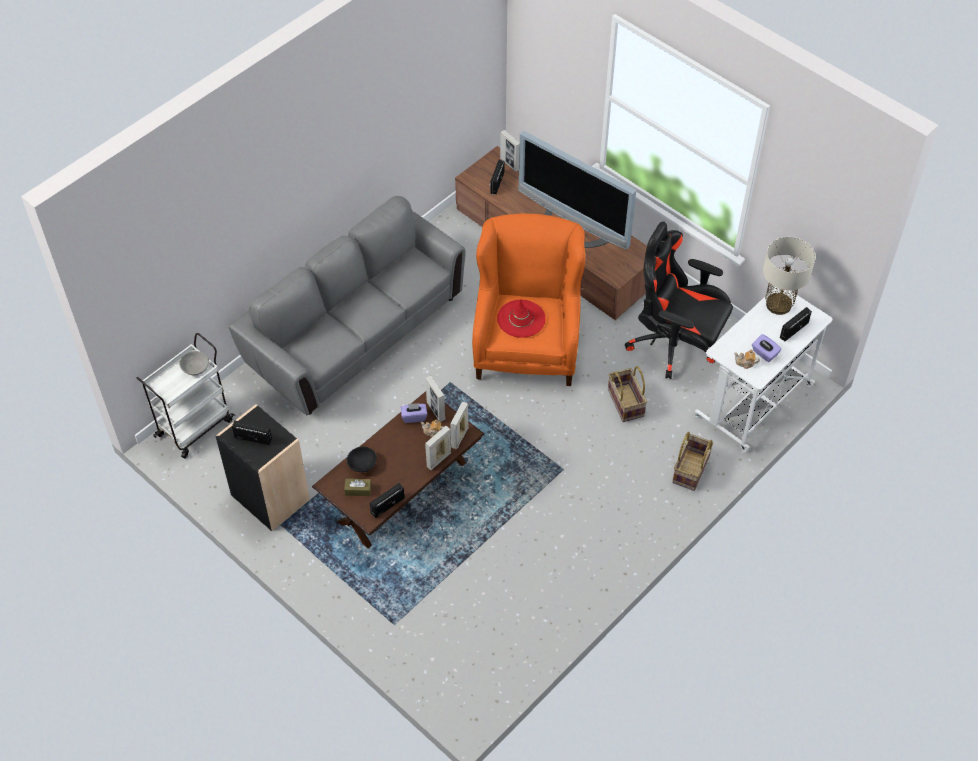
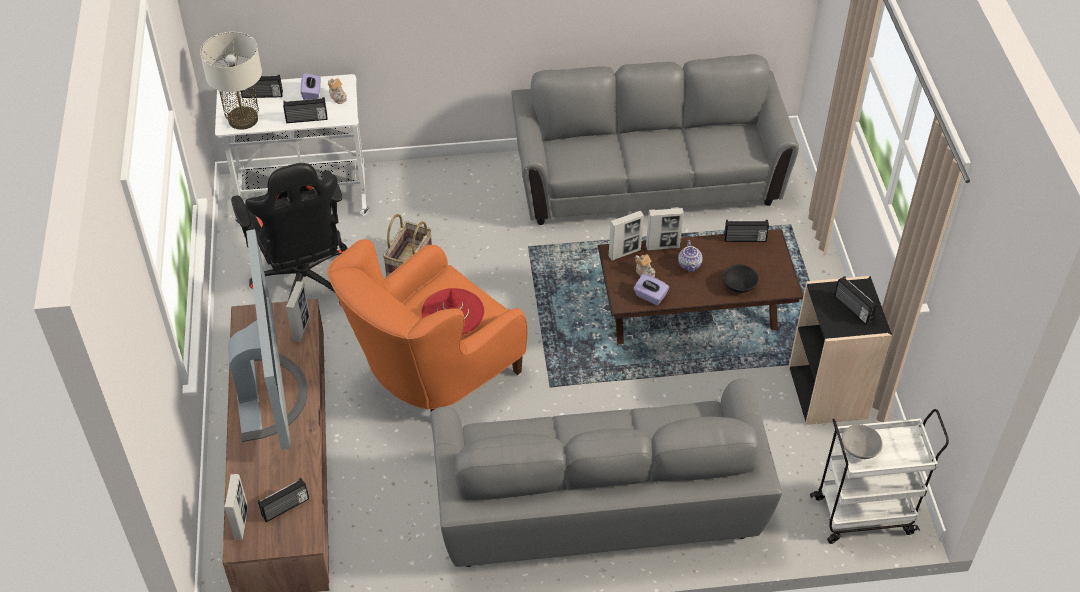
camera: 140 degrees left, 5 degrees down
brown tissue box [344,479,371,496] -> none
picture frame [425,375,445,422] -> picture frame moved to [286,281,310,342]
basket [672,432,713,491] -> none
none -> radio [283,97,328,123]
none -> grey sofa [511,54,799,225]
none -> teapot [678,240,702,272]

